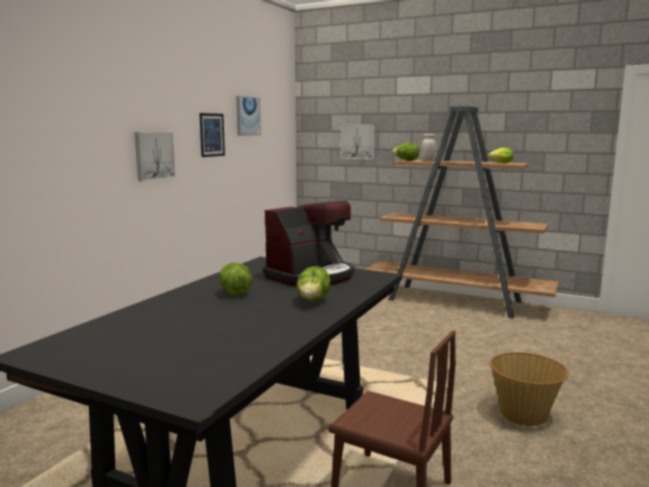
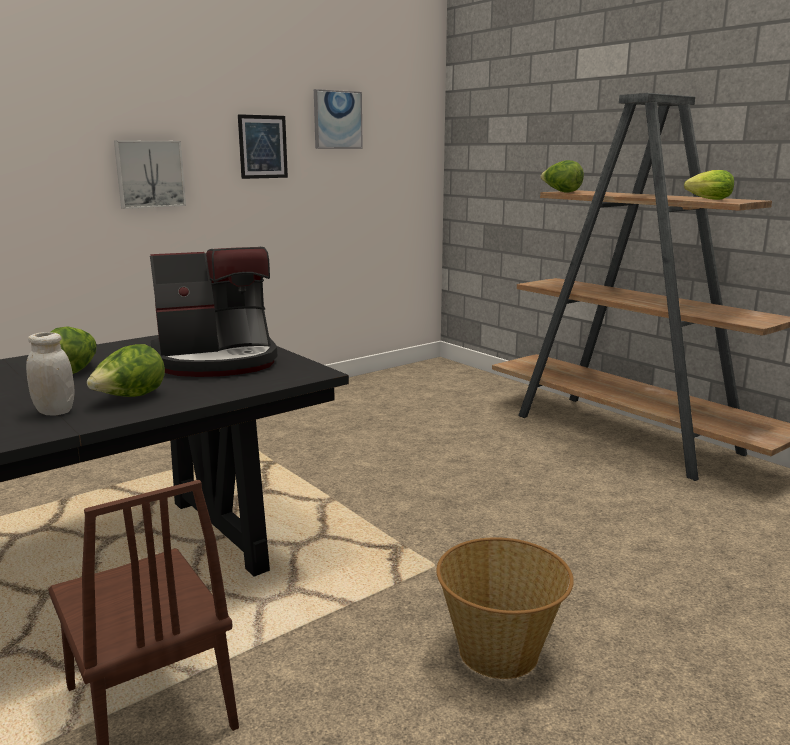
camera: 25 degrees right, 5 degrees up
picture [341,125,375,160] -> none
white jar [421,134,436,162] -> white jar moved to [26,332,75,416]

